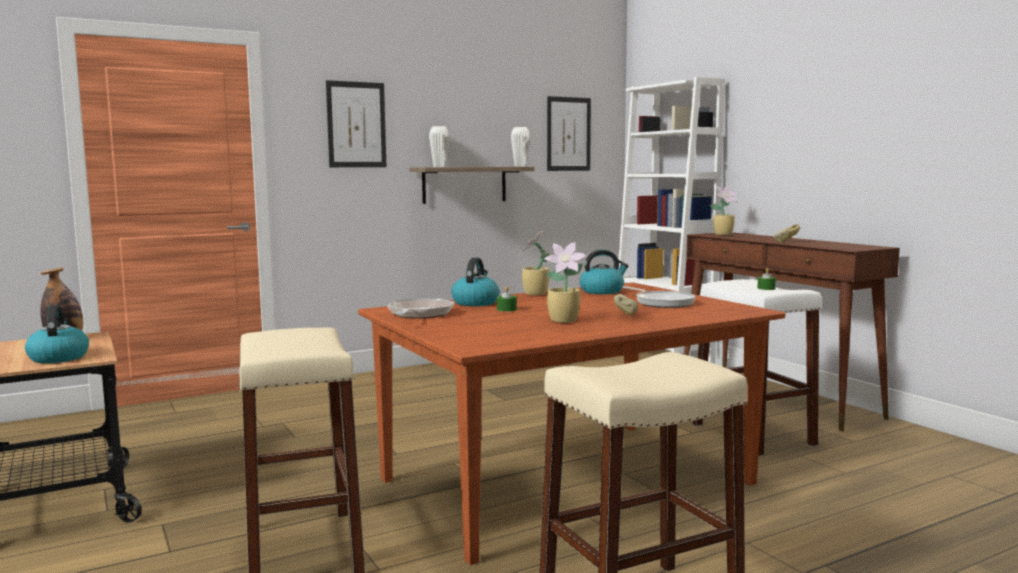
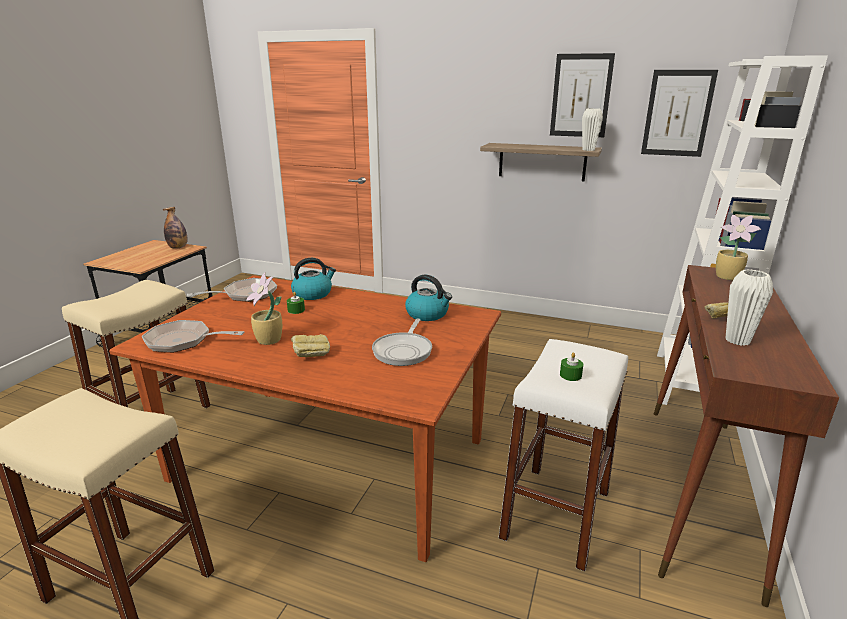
camera: 50 degrees right, 15 degrees up
kettle [25,305,89,363] -> none
picture [326,80,386,167] -> picture moved to [550,53,615,137]
white vase [429,126,449,167] -> white vase moved to [726,269,773,346]
potted plant [520,230,550,295] -> none
none -> frying pan [141,320,244,353]

